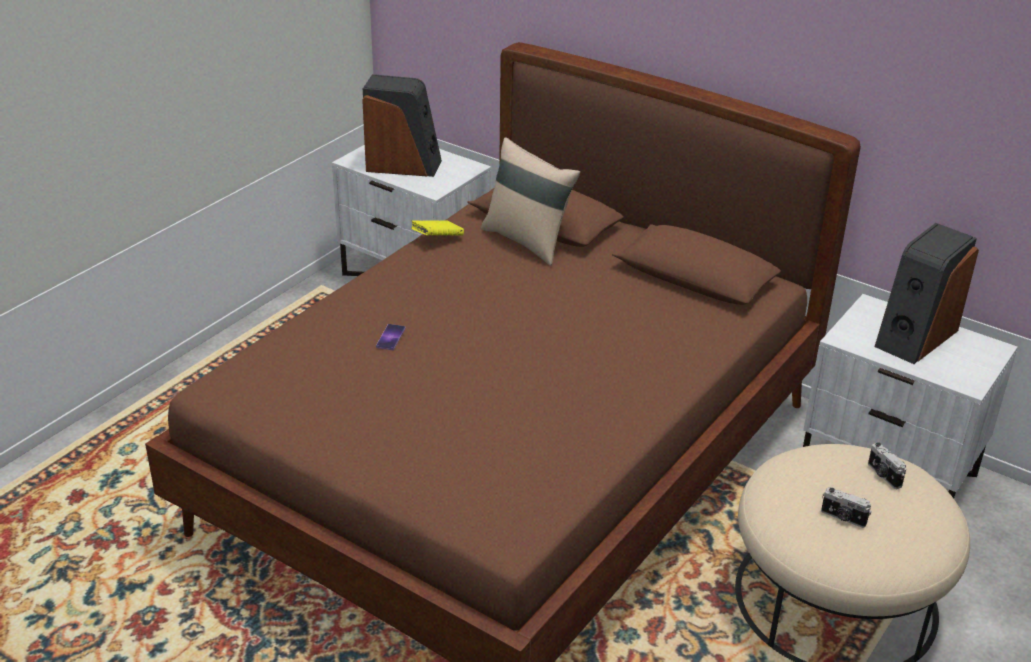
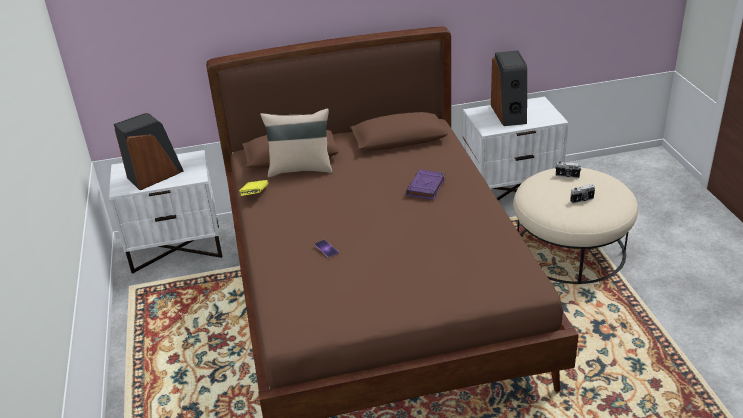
camera: 45 degrees left, 0 degrees up
none -> purple book [406,169,445,200]

